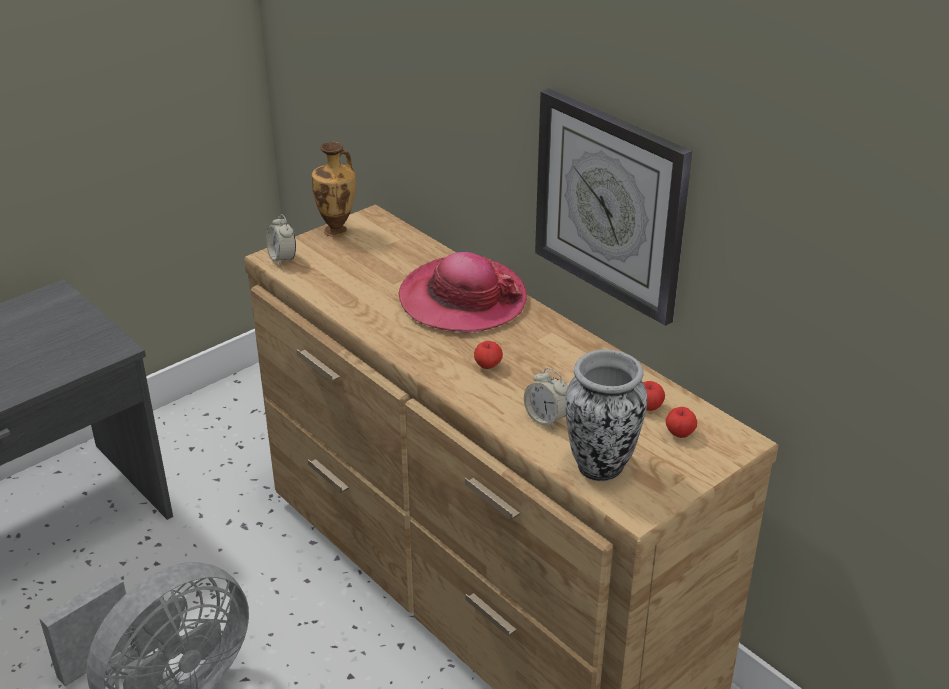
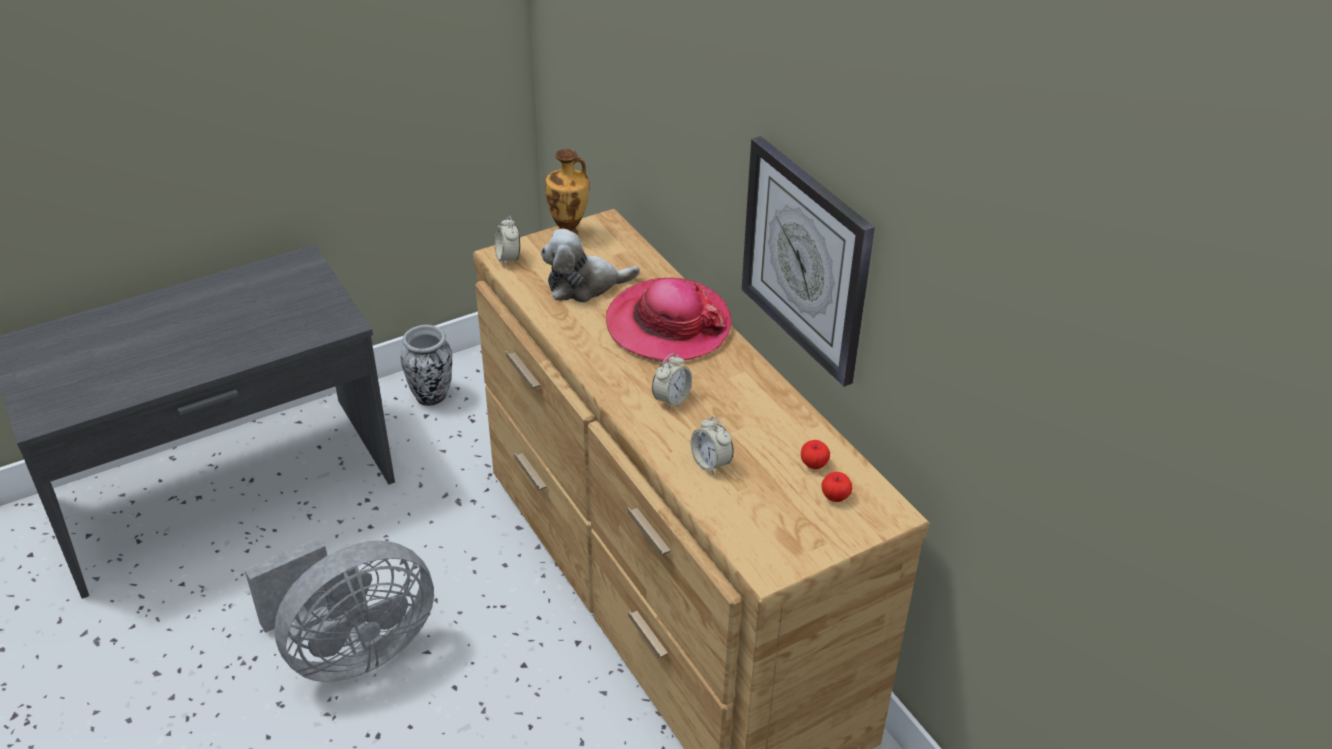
camera: 10 degrees right, 5 degrees up
apple [474,341,503,369] -> alarm clock [652,353,692,410]
vase [565,349,647,481] -> vase moved to [400,325,452,406]
none -> plush toy [541,229,640,303]

